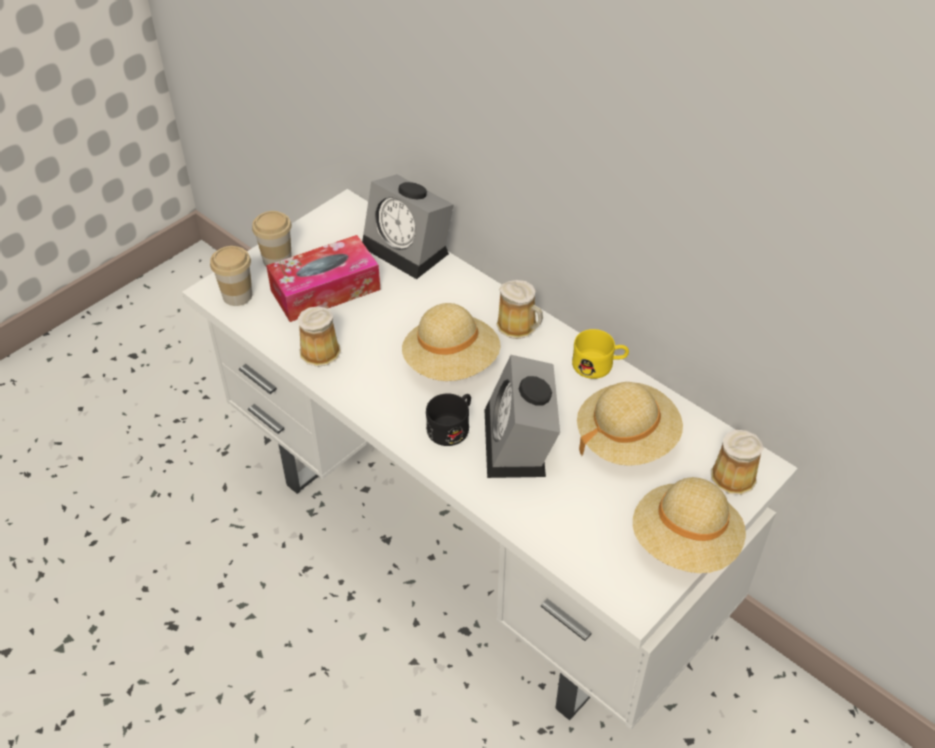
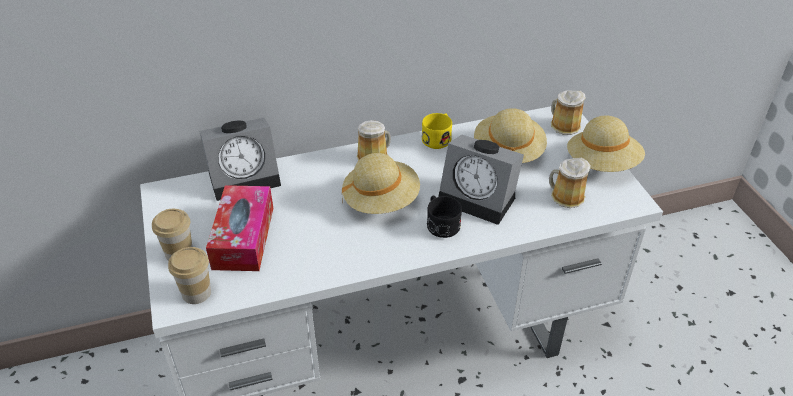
camera: 60 degrees left, 5 degrees down
mug [298,306,341,367] -> mug moved to [549,158,591,208]

